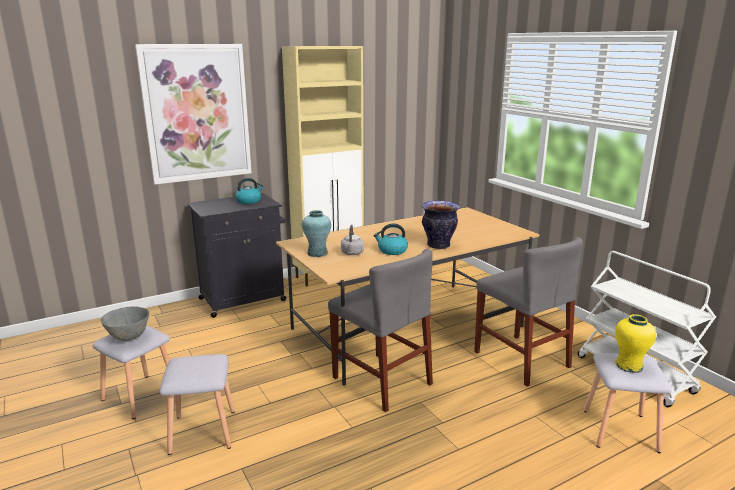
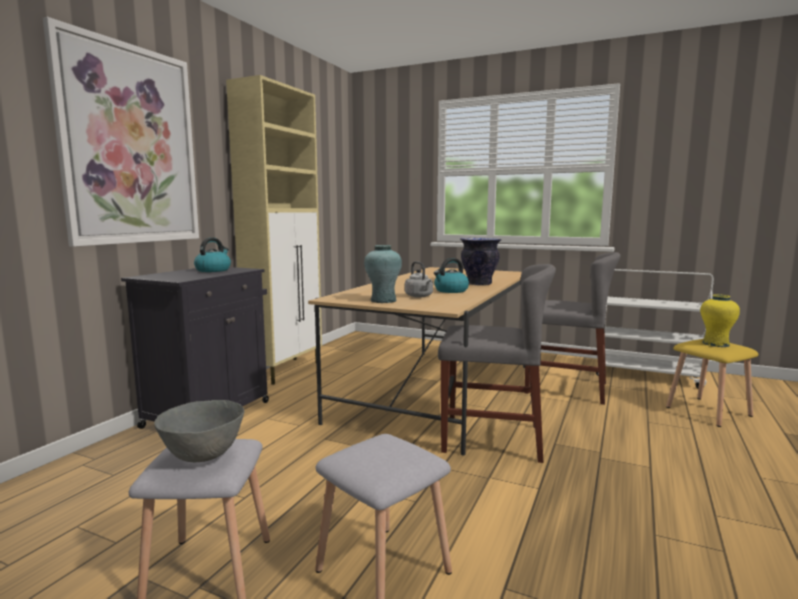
camera: 35 degrees left, 10 degrees down
grey stool [584,353,672,453] -> yellow stool [666,339,758,427]

